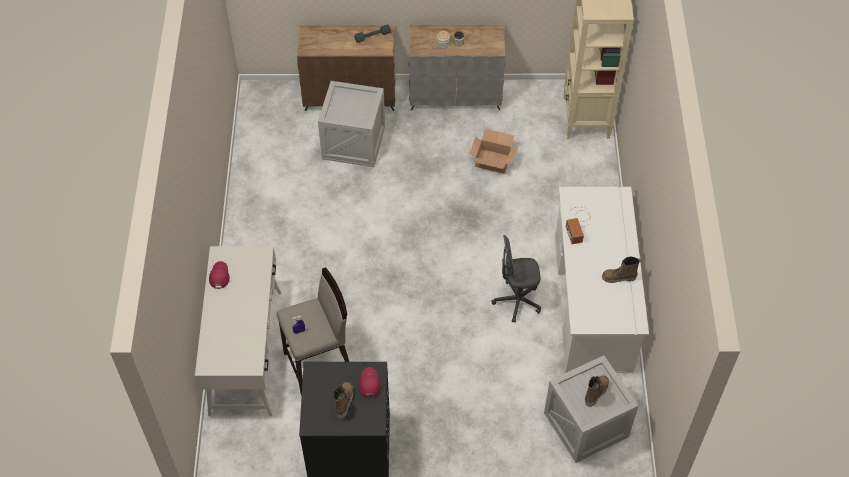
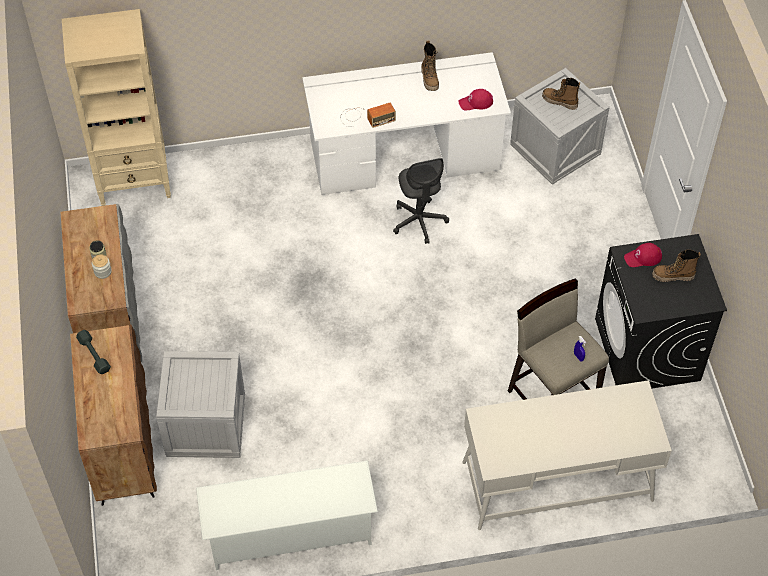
camera: 100 degrees left, 0 degrees up
red cap [209,261,230,289] -> red cap moved to [458,89,493,110]
cardboard box [470,129,518,173] -> none
none -> white shoe rack [196,461,378,570]

